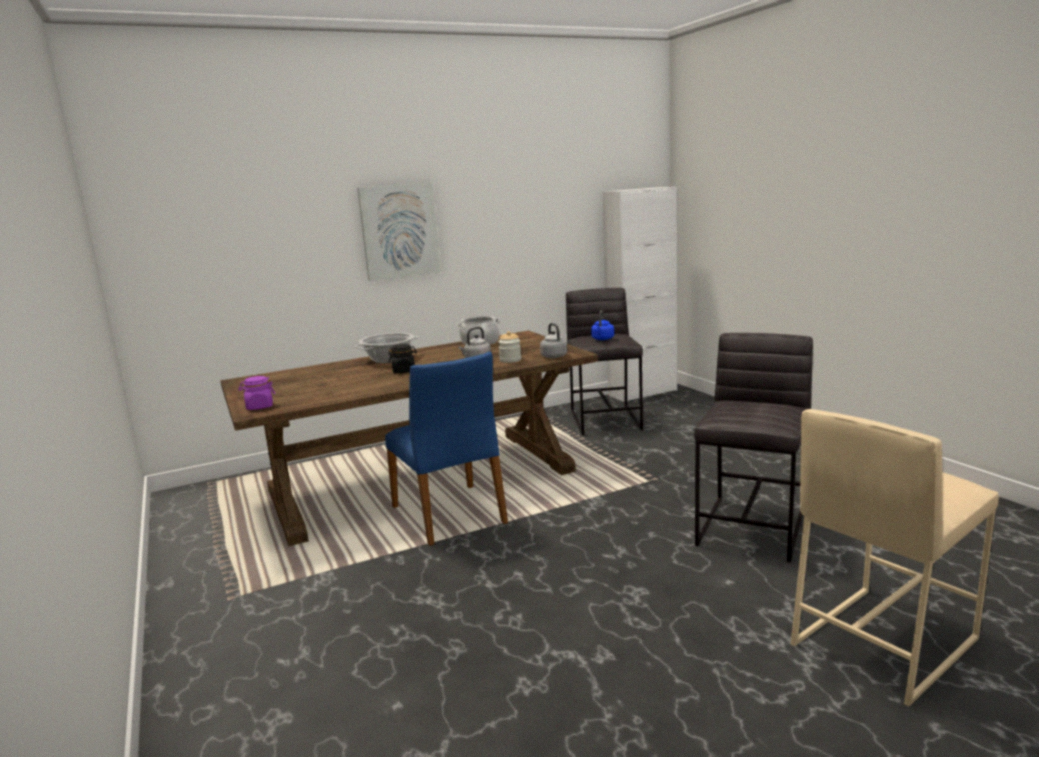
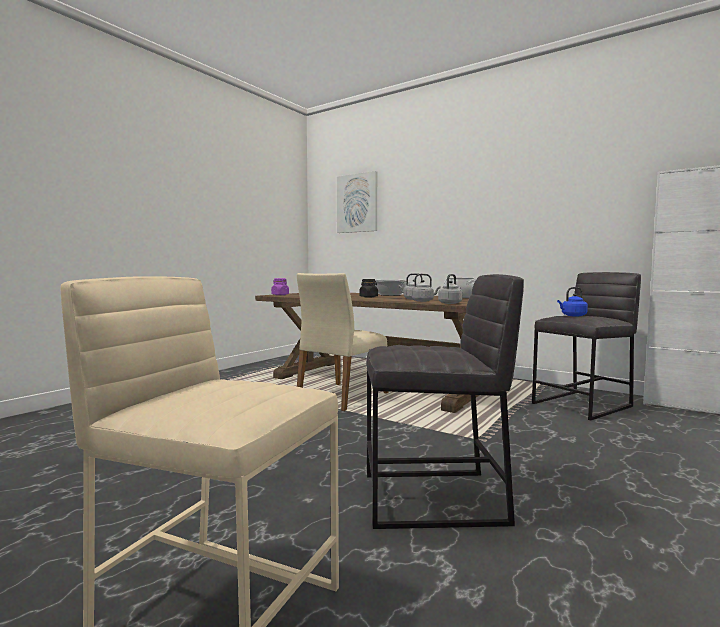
camera: 60 degrees right, 10 degrees down
picture [357,183,441,281] -> picture moved to [337,171,377,233]
blue chair [385,352,508,546] -> beige chair [297,273,389,411]
jar [498,331,521,363] -> grey kettle [411,274,441,302]

